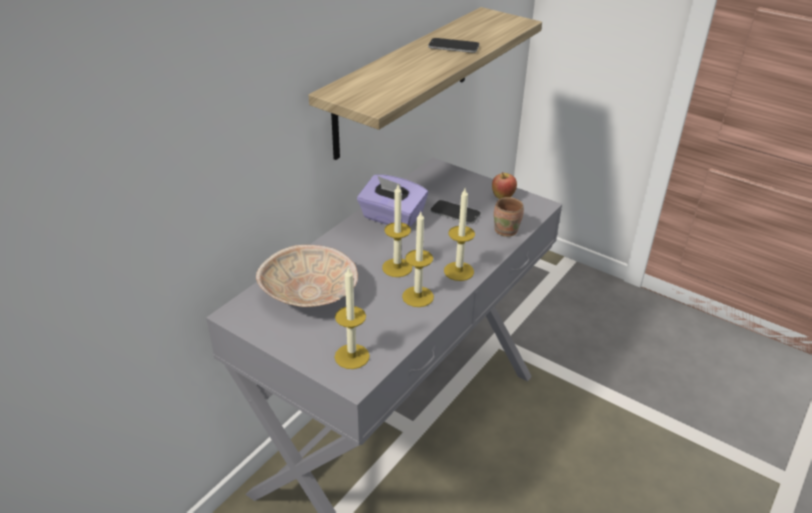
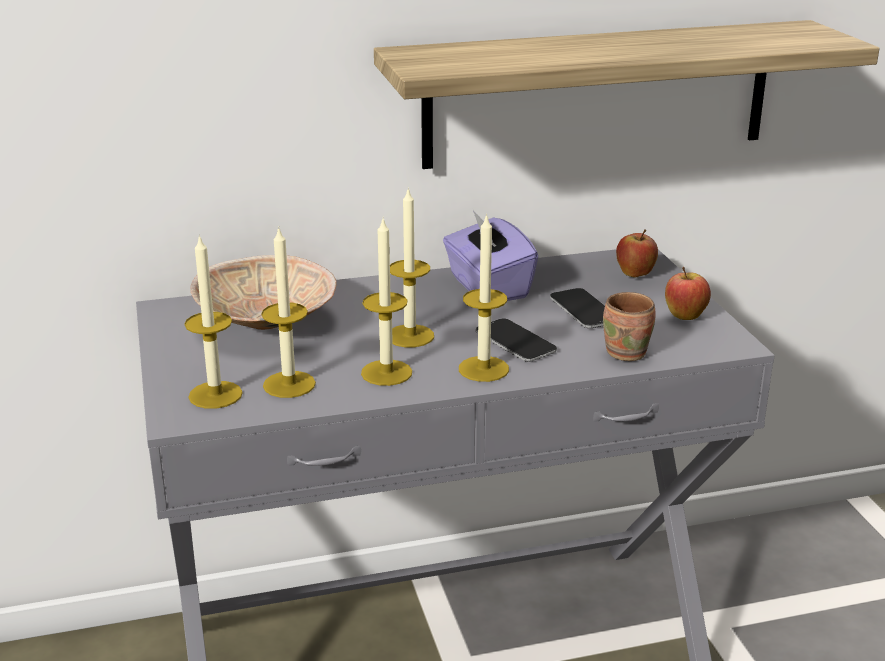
camera: 40 degrees right, 10 degrees down
phone [428,38,479,53] -> phone moved to [476,318,557,362]
none -> candle [261,226,316,398]
none -> apple [616,229,658,278]

